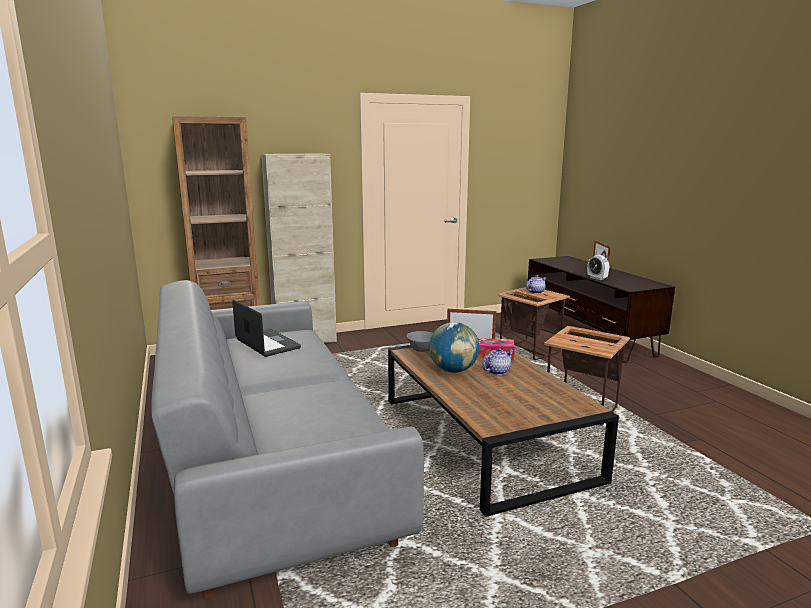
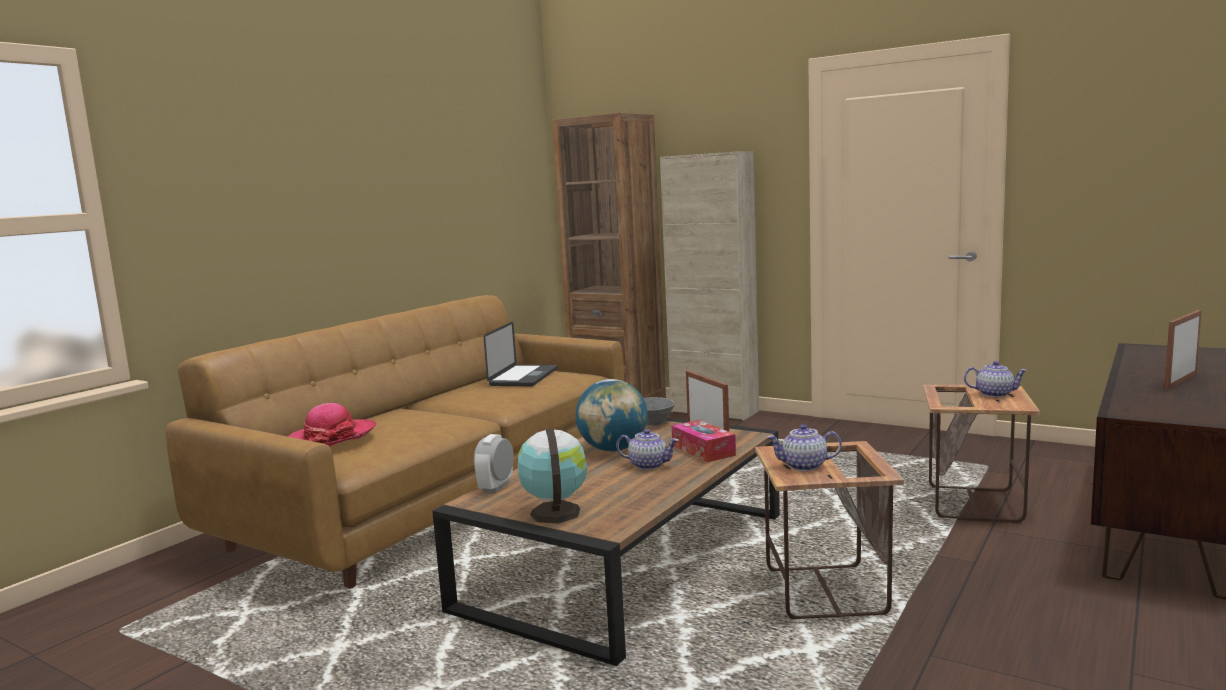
camera: 55 degrees right, 5 degrees down
grey sofa [151,280,424,600] -> brown sofa [166,295,624,589]
alarm clock [587,255,609,280] -> alarm clock moved to [474,434,514,493]
none -> hat [288,403,377,446]
none -> globe [517,428,587,524]
none -> teapot [767,424,842,471]

